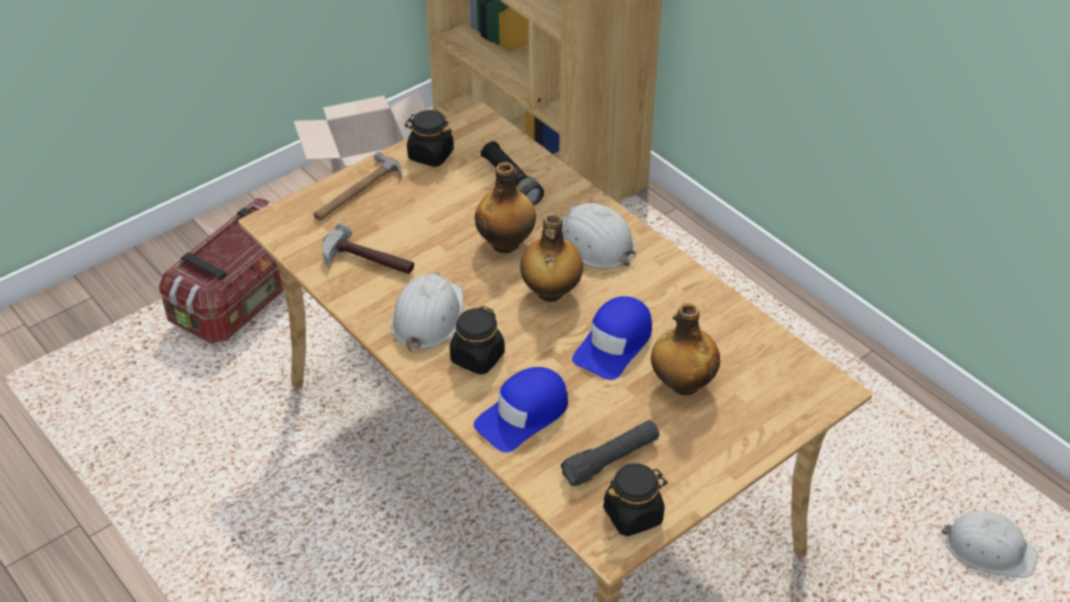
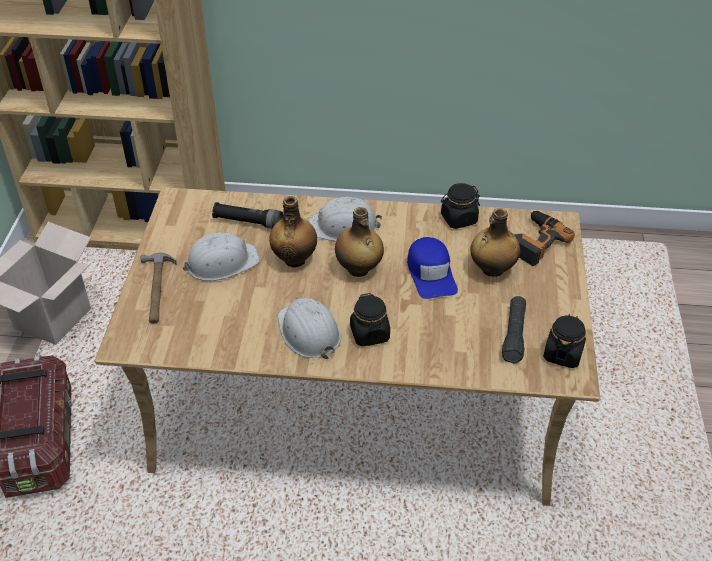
camera: 45 degrees left, 0 degrees up
hammer [322,223,414,274] -> none
black jar [405,110,454,167] -> black jar moved to [441,183,480,229]
blue cap [474,367,568,453] -> none
white hard hat [941,511,1038,578] -> white hard hat moved to [182,233,260,281]
none -> power drill [514,211,575,266]

